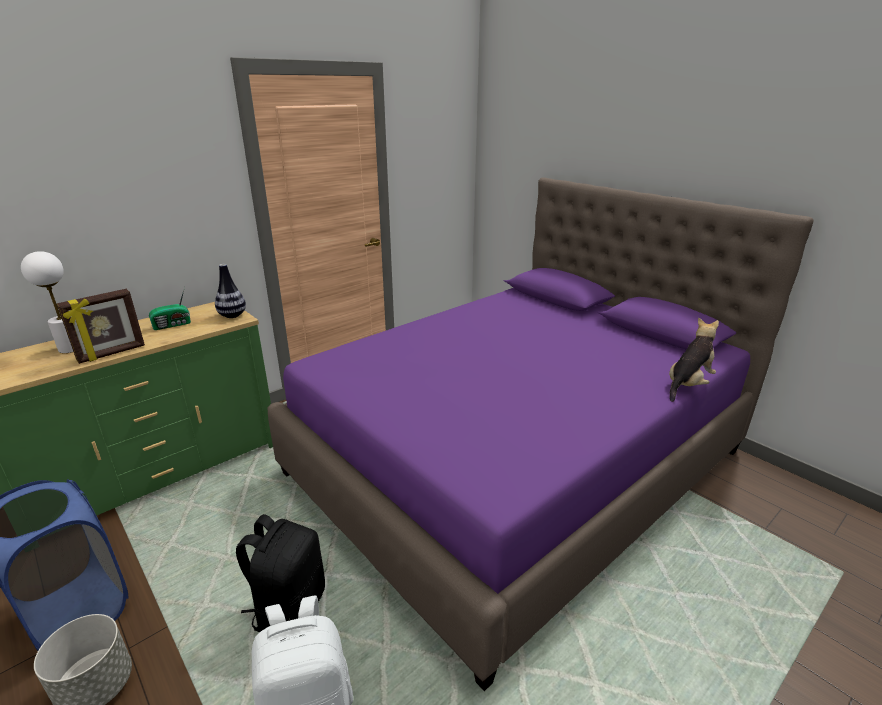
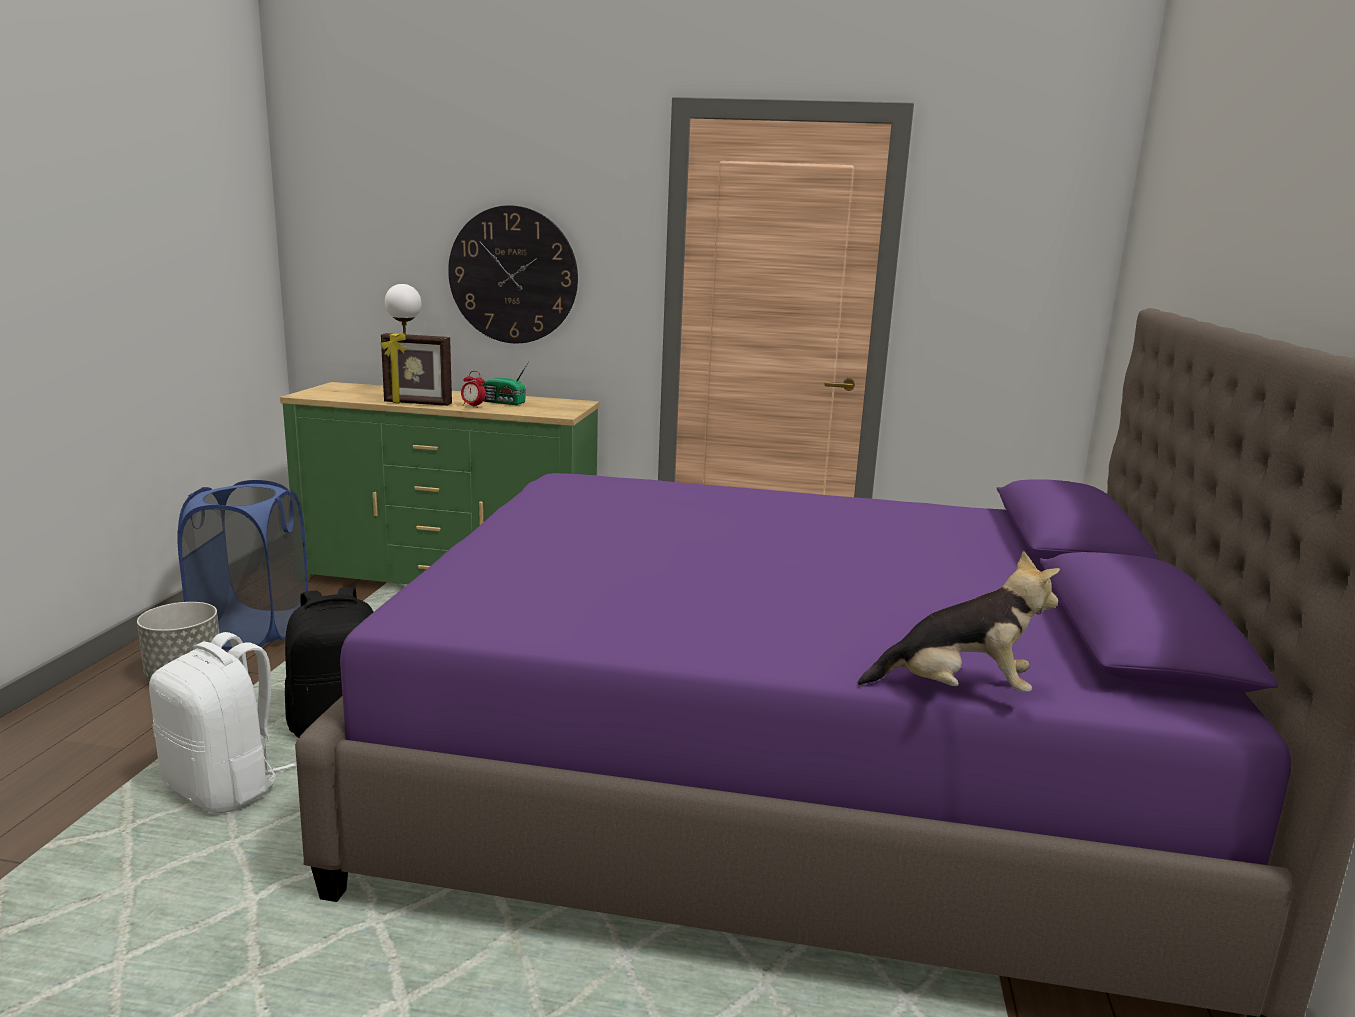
camera: 50 degrees right, 10 degrees down
vase [215,264,246,318] -> none
none -> wall clock [448,205,578,344]
none -> alarm clock [461,371,486,408]

